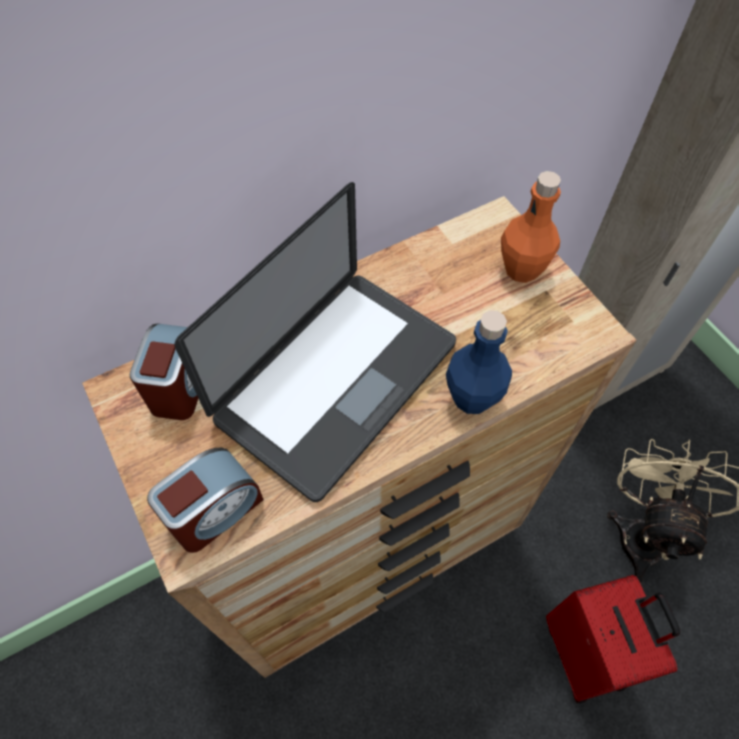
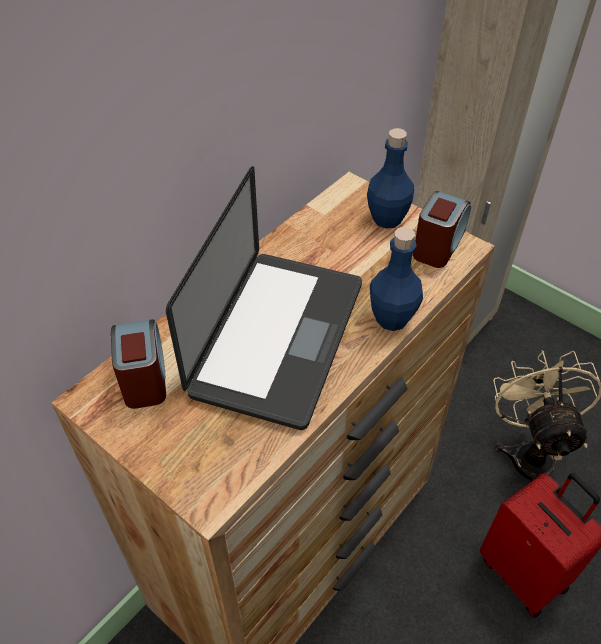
camera: 20 degrees left, 10 degrees down
alarm clock [147,447,264,553] -> alarm clock moved to [413,191,471,268]
orange bottle [501,171,561,283] -> blue bottle [367,128,414,229]

